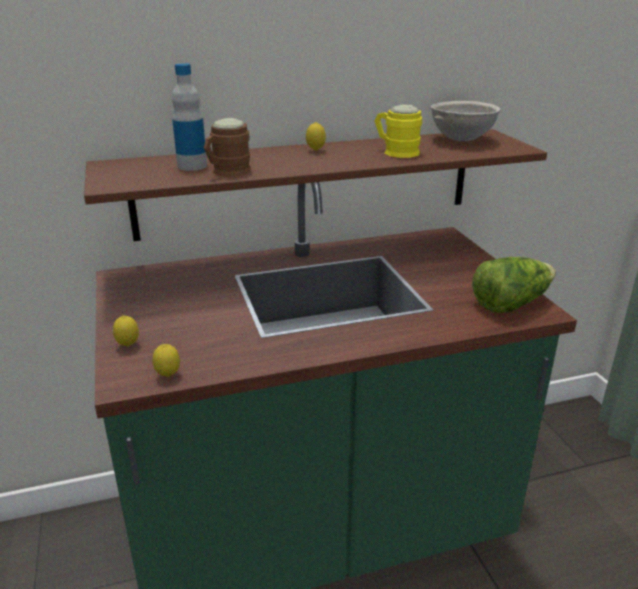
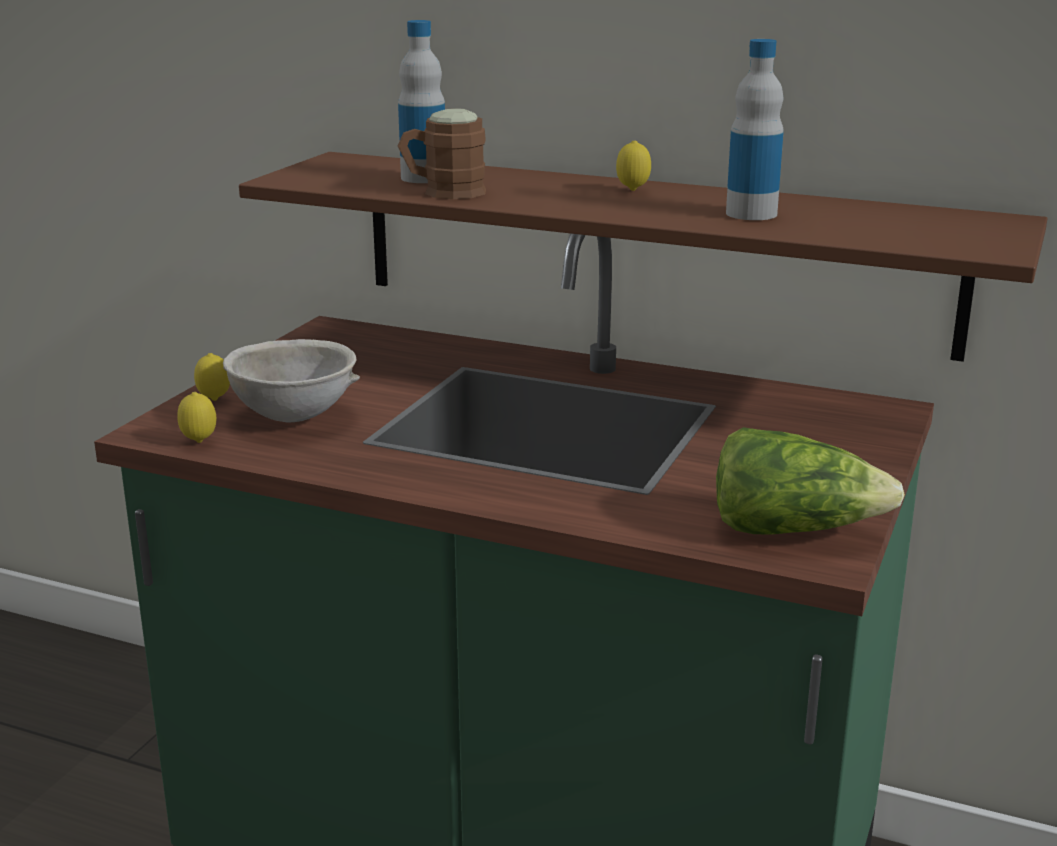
camera: 40 degrees right, 5 degrees down
yellow mug [374,104,422,158] -> bottle [726,39,784,220]
grey bowl [431,101,501,141] -> grey bowl moved to [223,339,360,422]

